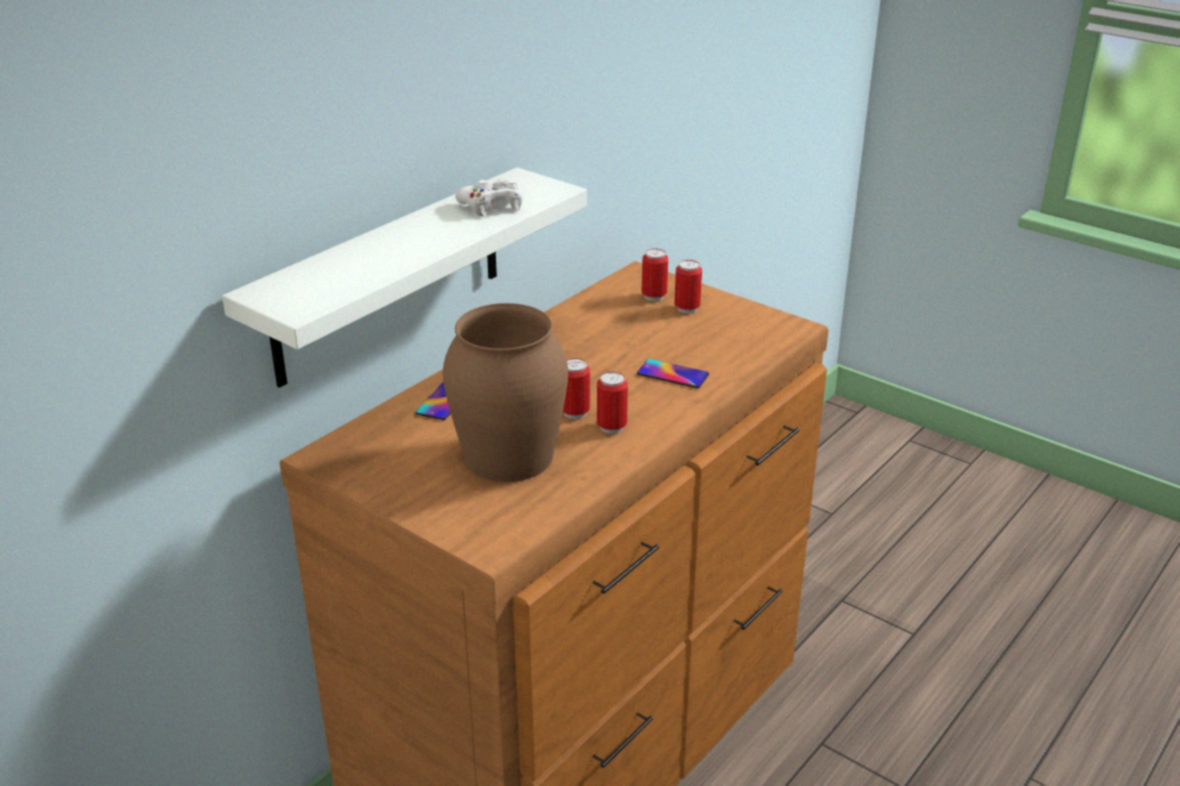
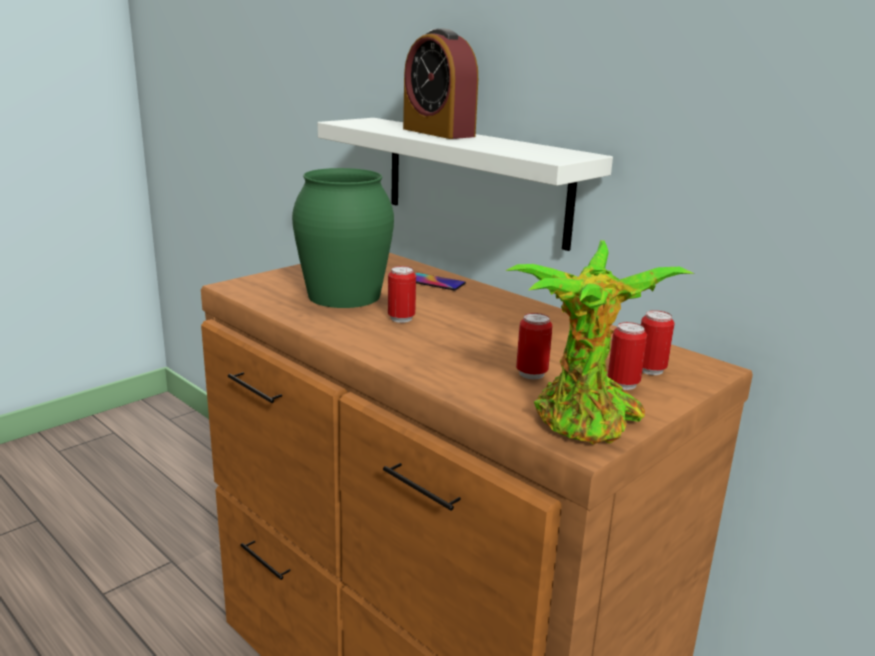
camera: 95 degrees right, 10 degrees down
brown vase [443,303,568,482] -> green vase [292,168,394,308]
white game controller [455,179,523,216] -> none
can [597,372,628,434] -> can moved to [516,313,552,379]
phone [637,359,709,388] -> none
none -> alarm clock [403,28,478,139]
none -> potted plant [505,240,694,445]

